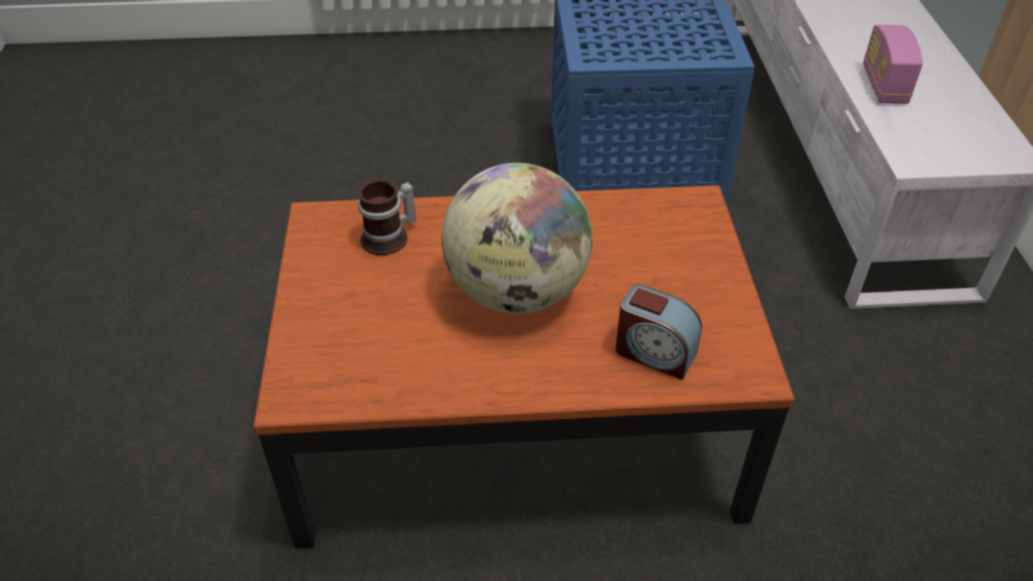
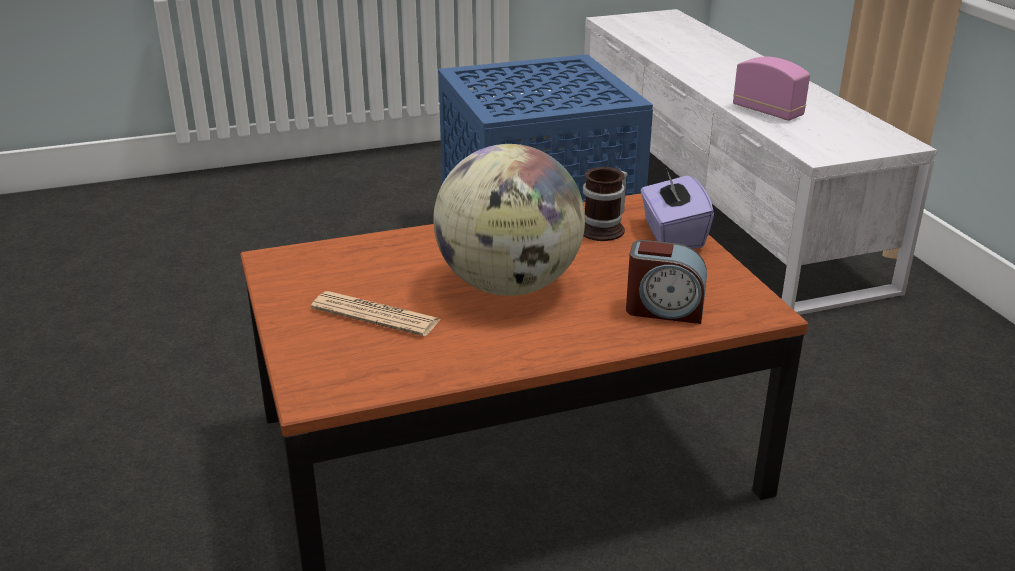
camera: 15 degrees left, 15 degrees down
mug [357,179,416,255] -> mug moved to [583,167,628,241]
radio [863,25,923,104] -> radio turned 150 degrees clockwise [733,57,810,121]
none -> newspaper [311,291,441,336]
none -> purple tissue box [641,168,714,249]

